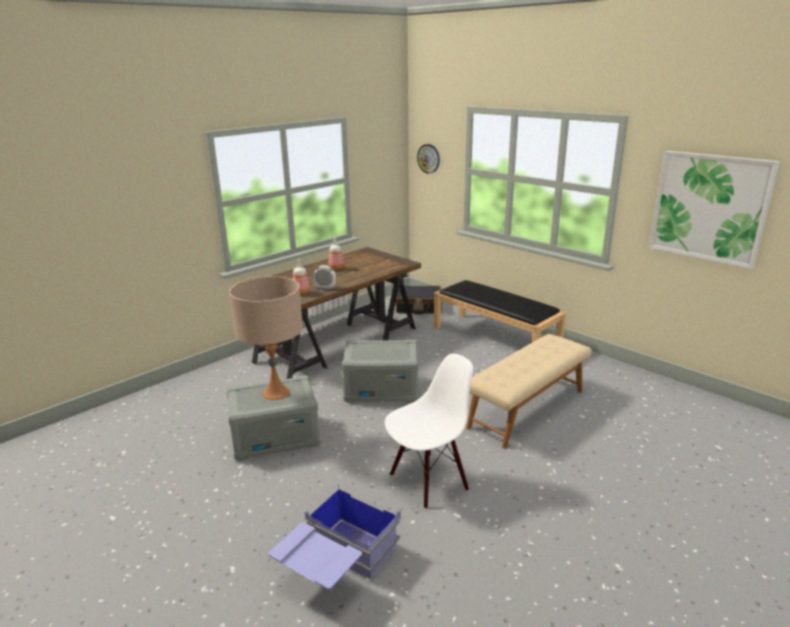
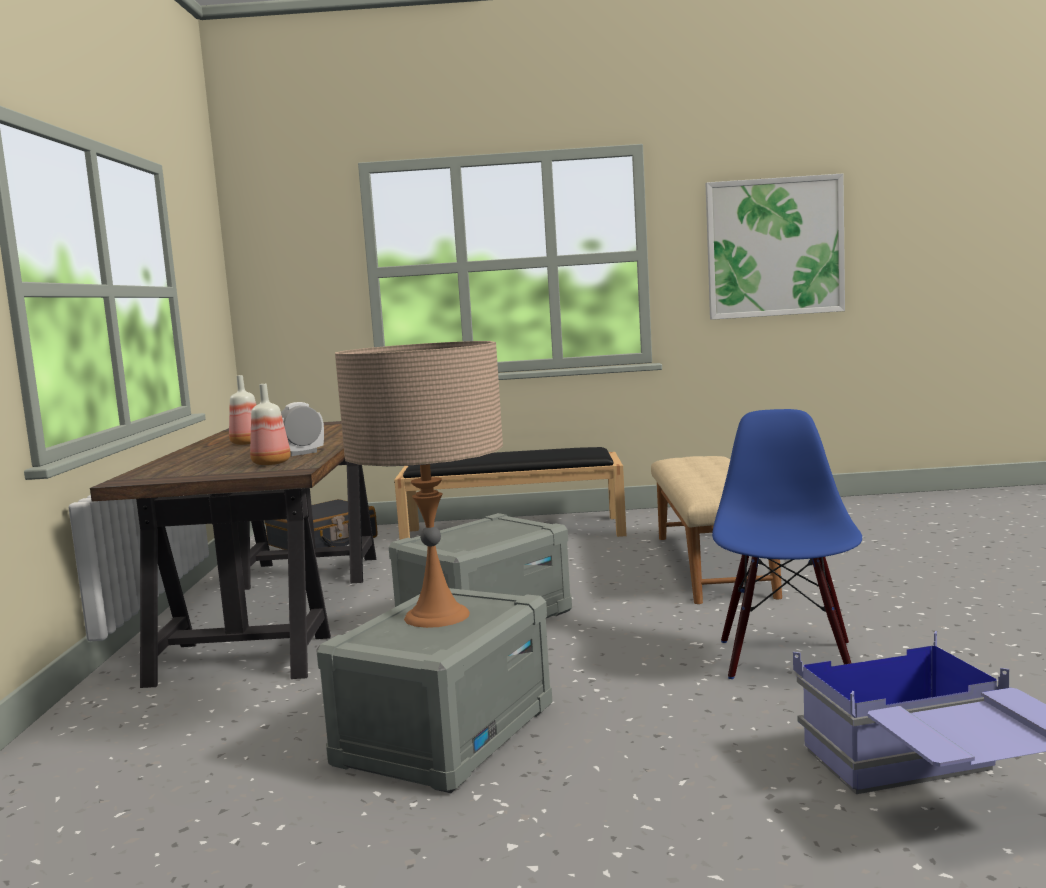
camera: 45 degrees left, 15 degrees down
white chair [385,353,473,509] -> blue chair [712,409,862,679]
wall clock [417,144,440,174] -> none

